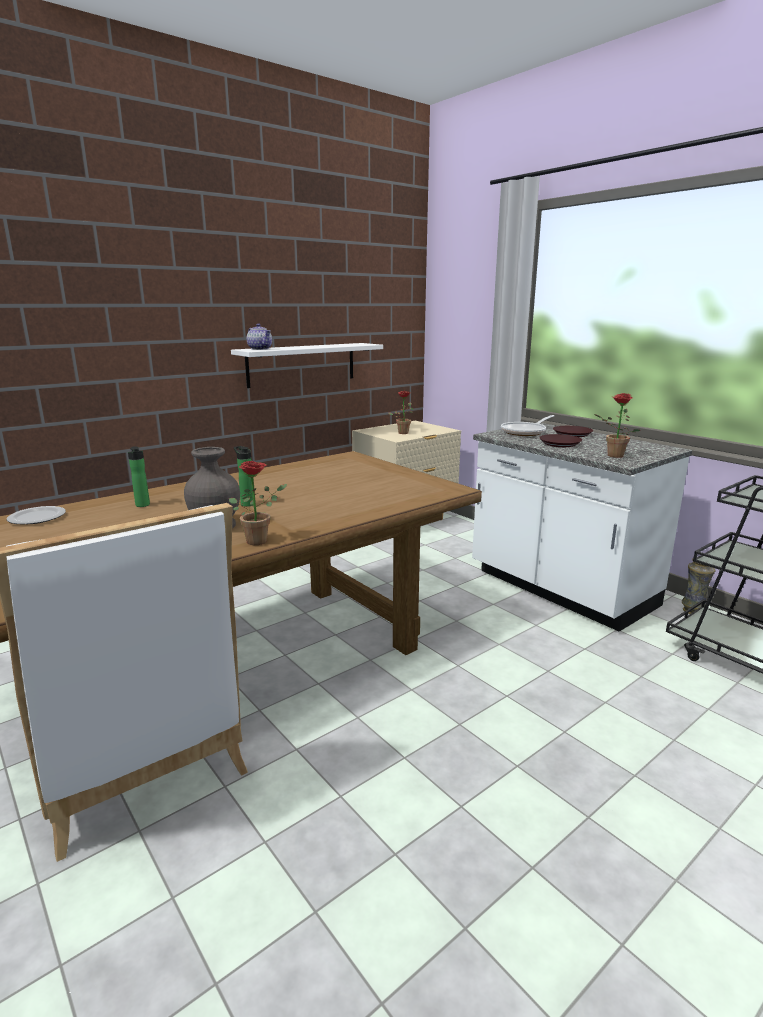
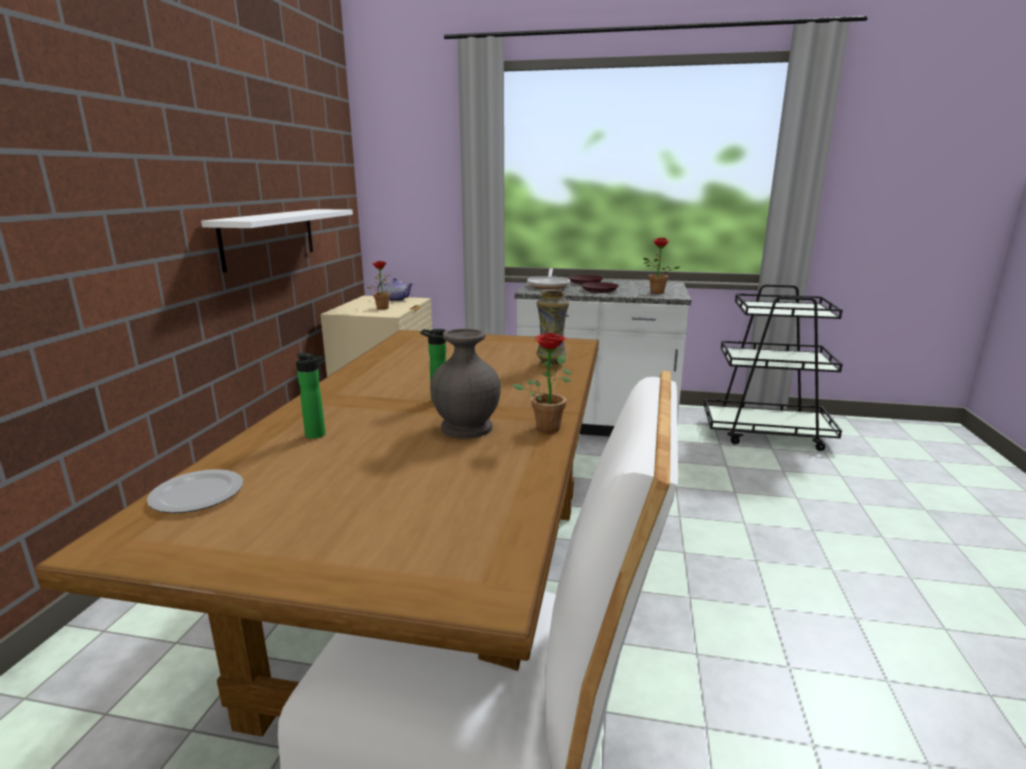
camera: 40 degrees left, 0 degrees up
teapot [247,324,272,350] -> teapot moved to [378,278,413,301]
vase [682,558,715,614] -> vase moved to [536,290,569,368]

